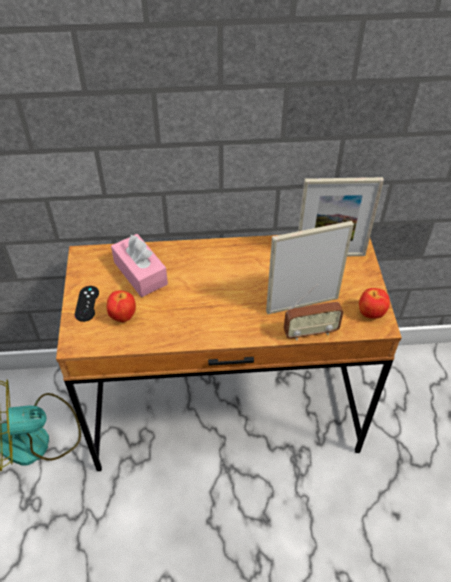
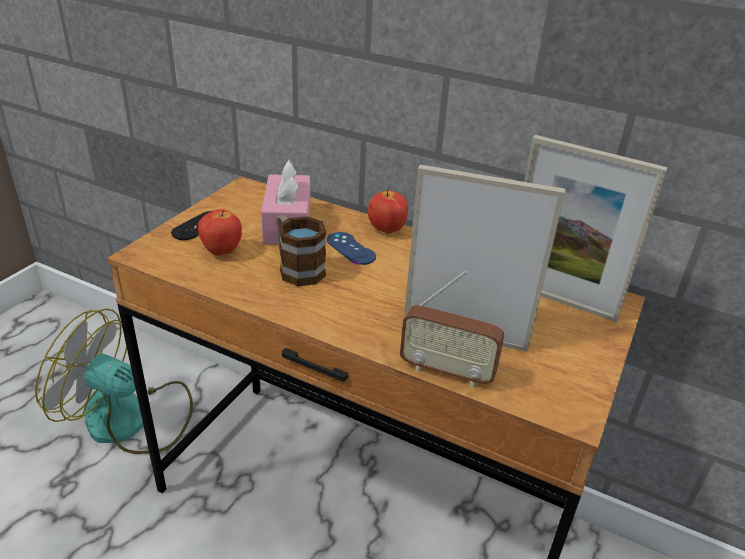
camera: 30 degrees right, 15 degrees down
apple [359,288,390,319] -> apple moved to [368,189,408,234]
none -> mug [276,215,326,286]
none -> blue game controller [327,232,376,265]

